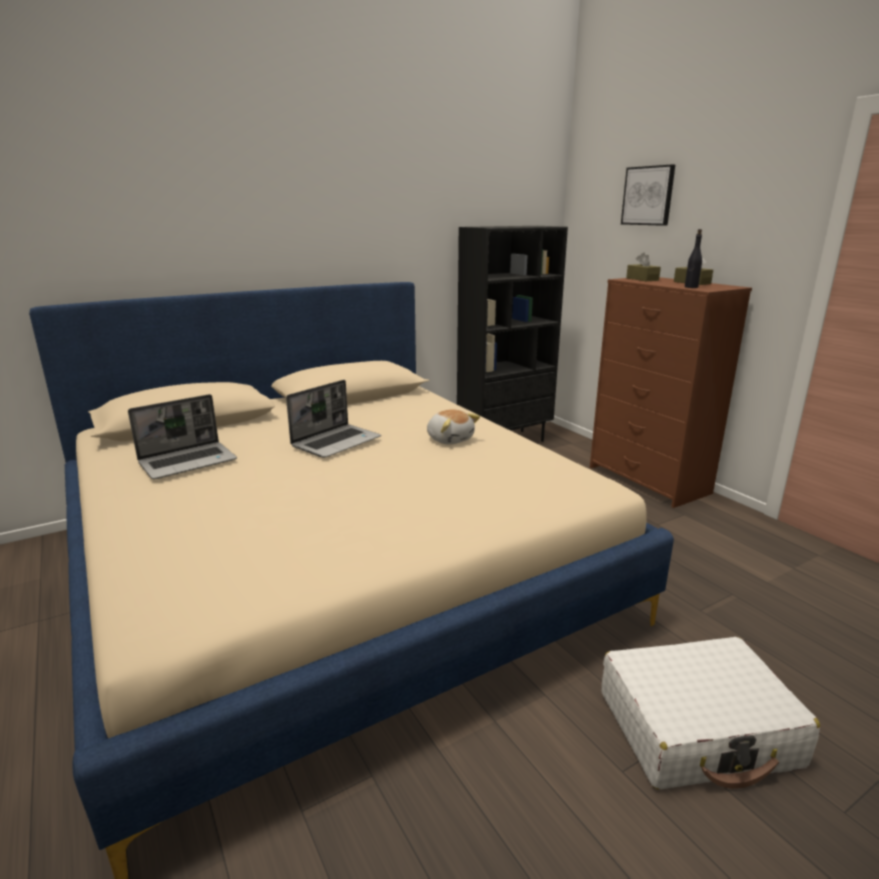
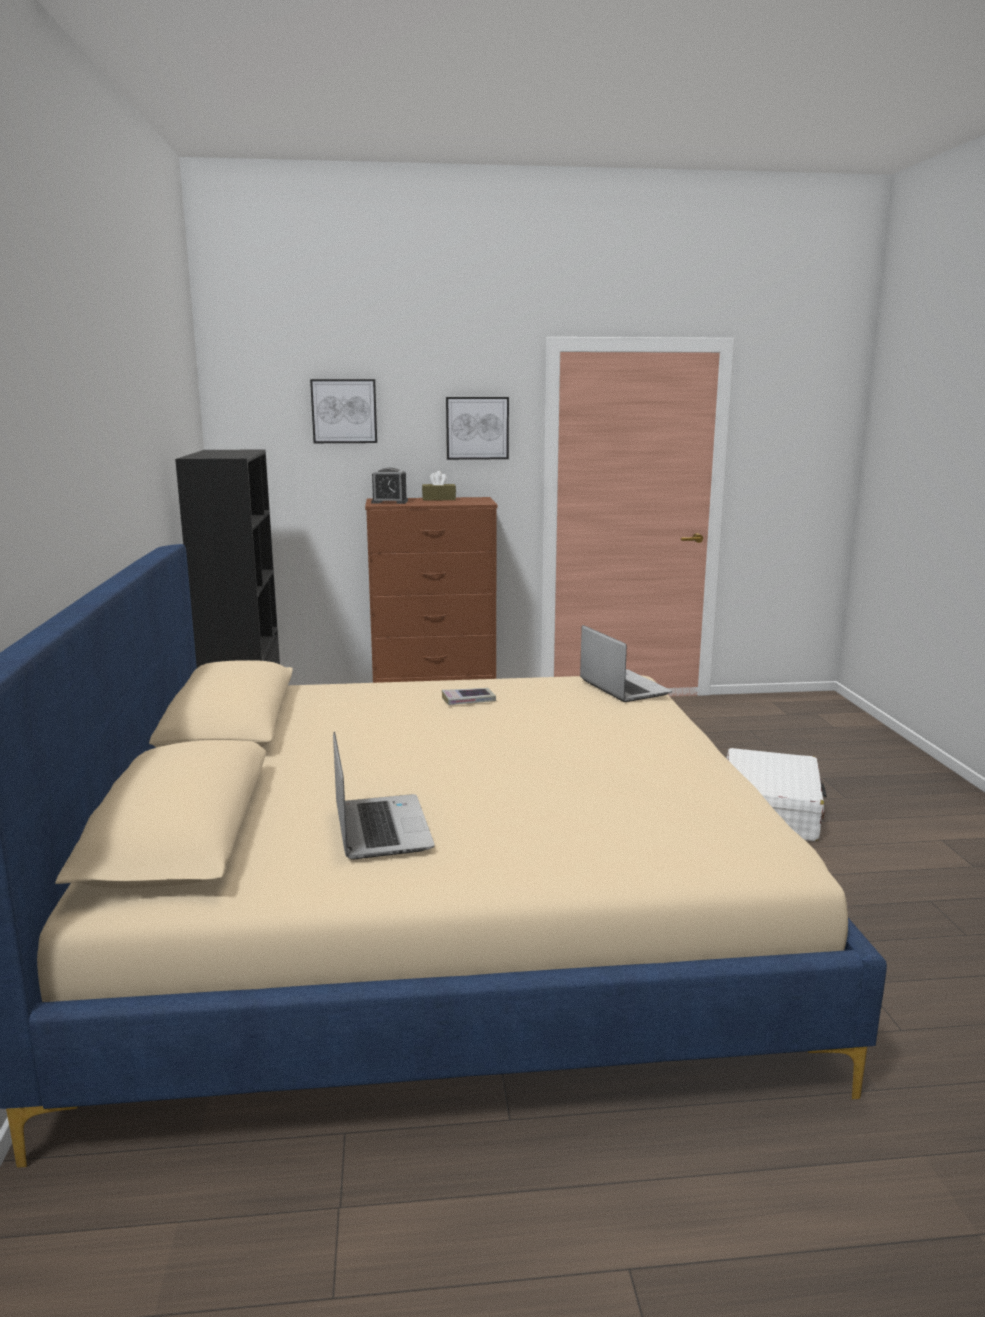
camera: 65 degrees left, 5 degrees down
laptop [286,380,381,458] -> laptop moved to [580,625,672,702]
plush toy [427,409,480,445] -> book [442,688,496,705]
brown tissue box [626,252,661,281] -> alarm clock [371,468,408,504]
black bottle [685,229,702,288] -> none
none -> picture [446,397,509,460]

